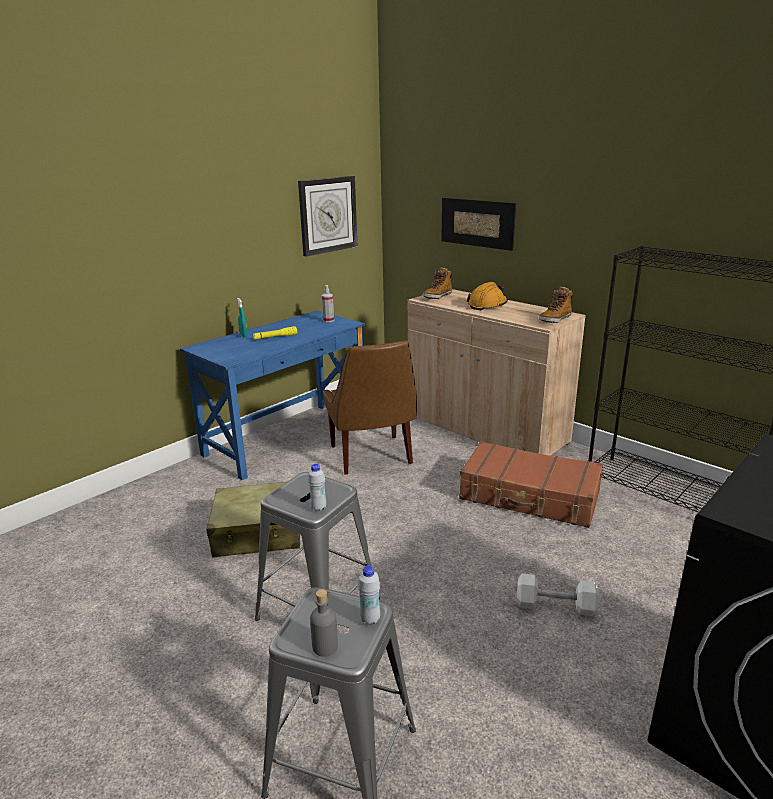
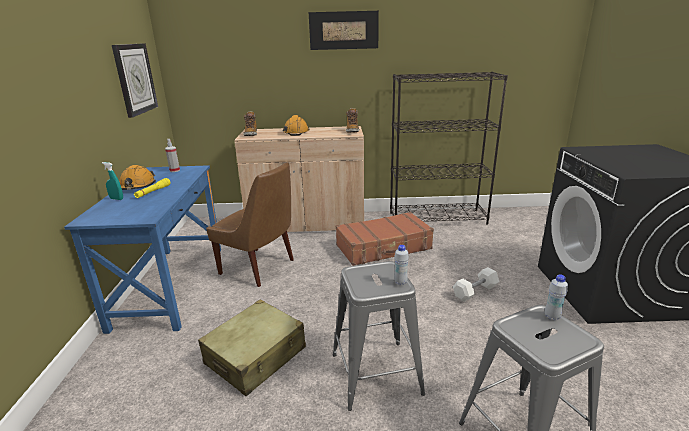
camera: 45 degrees left, 0 degrees up
grey bottle [310,589,338,657] -> none
picture [441,198,516,251] -> picture moved to [309,11,379,50]
none -> orange hard hat [119,165,156,190]

